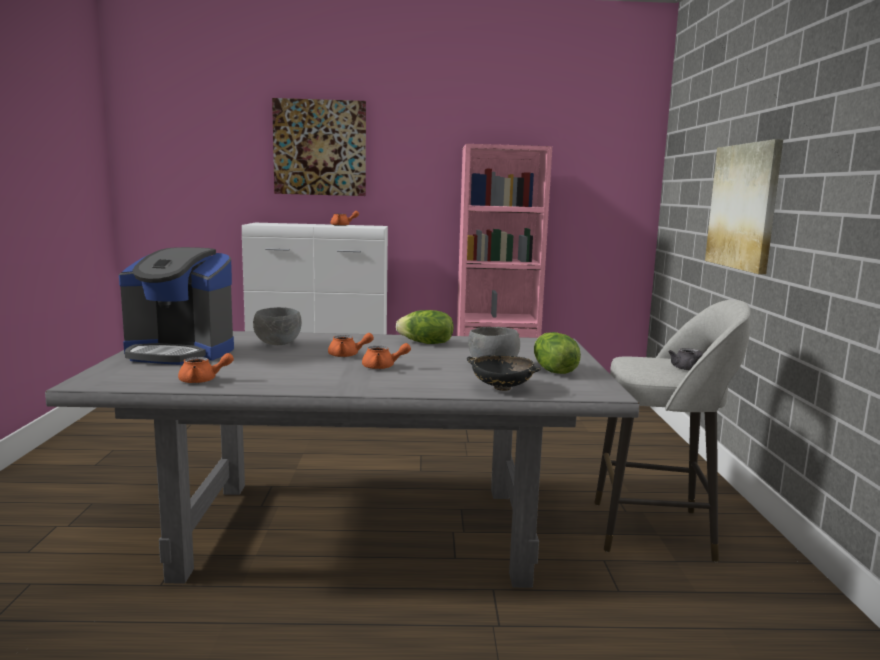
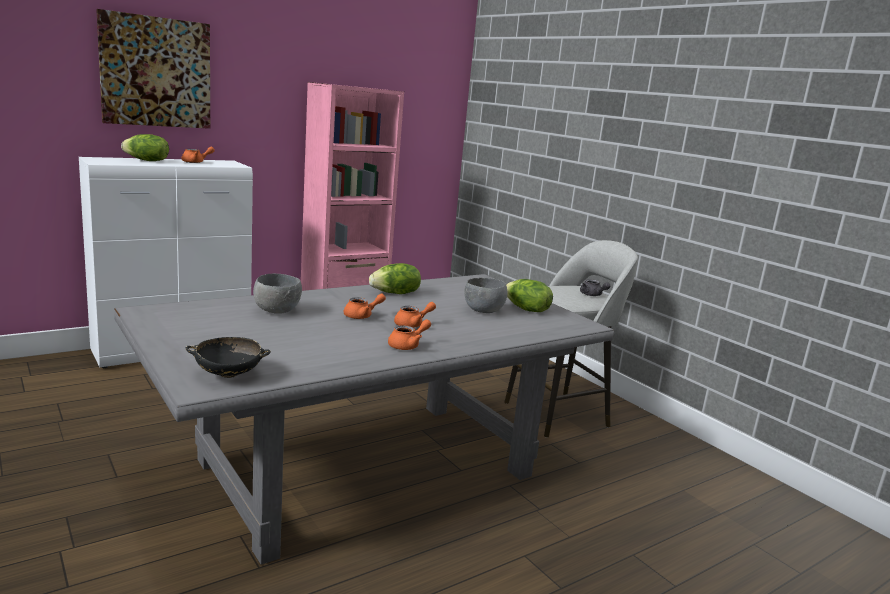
camera: 35 degrees left, 5 degrees up
coffee machine [119,247,234,365] -> none
orange teapot [178,353,234,383] -> orange teapot moved to [388,319,431,350]
black bowl [467,355,541,391] -> black bowl moved to [186,337,271,378]
picture [705,139,783,274] -> none
none -> lettuce [121,134,169,161]

